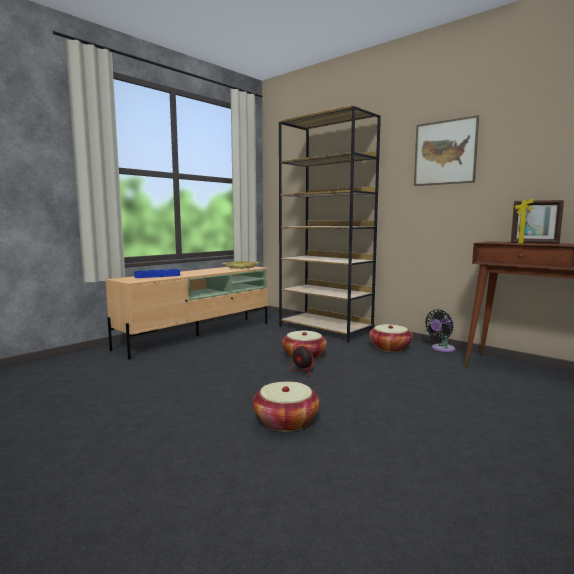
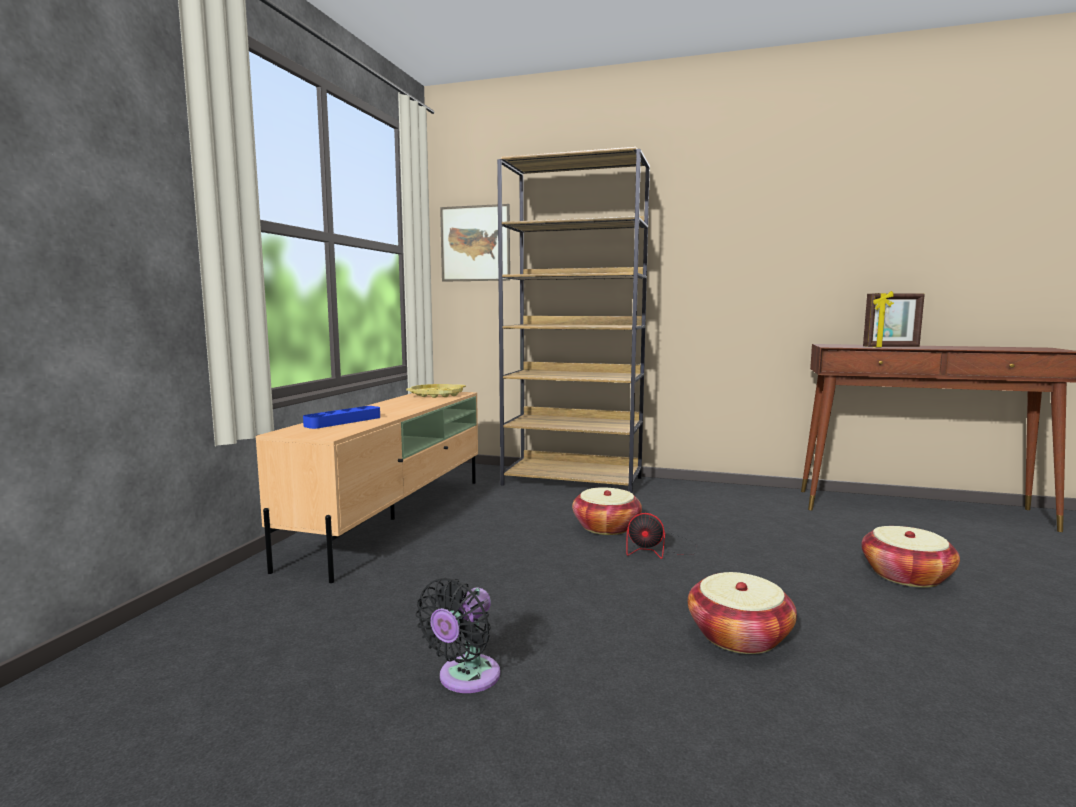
camera: 25 degrees left, 0 degrees up
basket [369,324,413,352] -> basket moved to [861,526,960,588]
picture [414,115,479,186] -> picture moved to [440,204,510,282]
black fan [425,309,455,352] -> black fan moved to [416,578,500,693]

